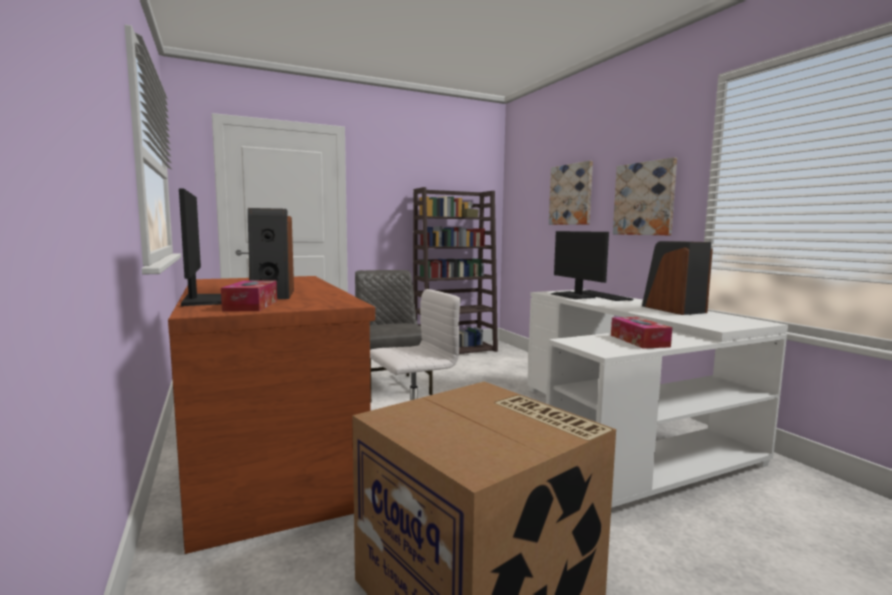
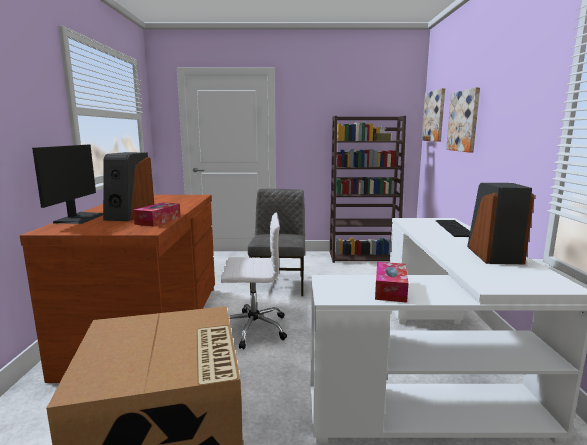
camera: 25 degrees right, 5 degrees up
tissue box [221,280,277,311] -> tissue box moved to [133,202,181,227]
monitor [551,231,609,299] -> none
picture [613,157,677,235] -> picture moved to [422,88,445,142]

